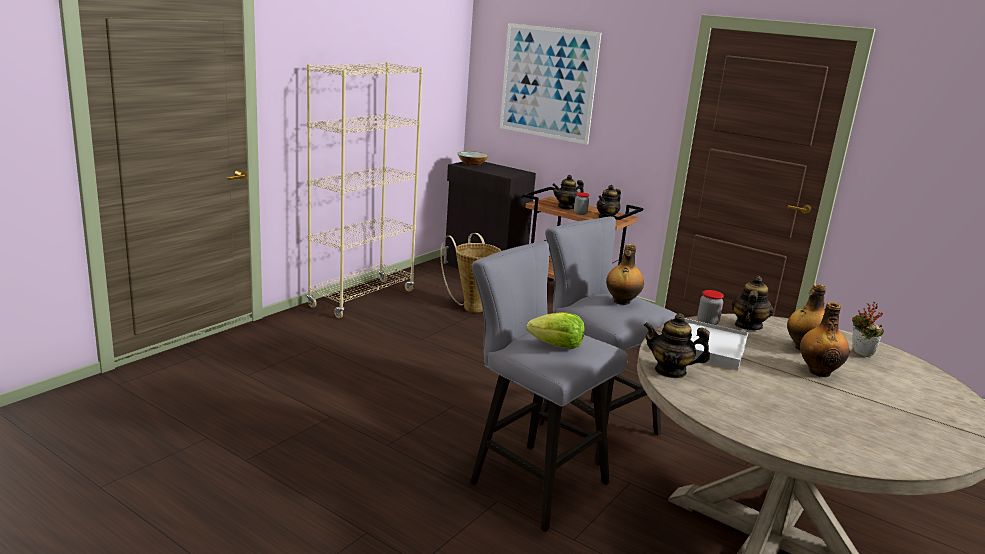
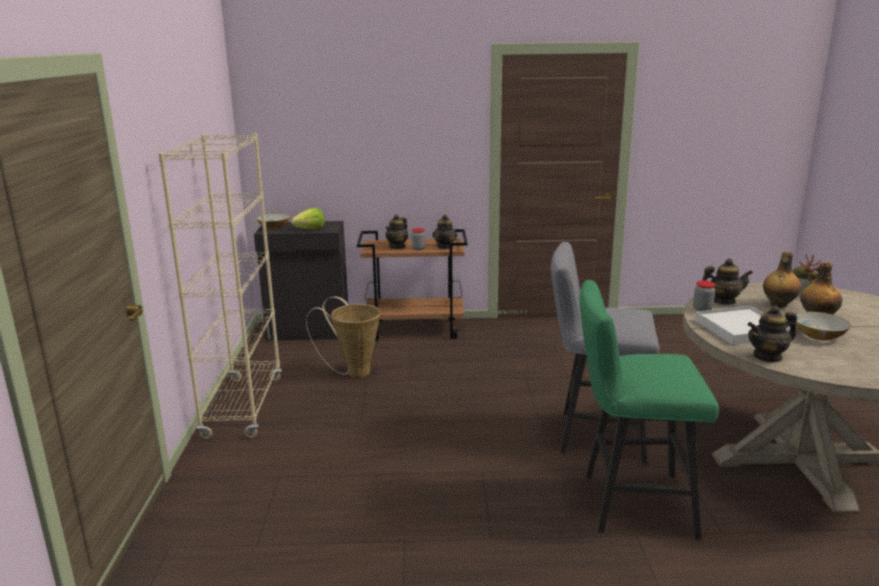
camera: 35 degrees left, 0 degrees up
grey stool [470,241,628,532] -> green stool [579,280,719,540]
picture [500,23,601,145] -> none
lettuce [526,312,585,349] -> lettuce moved to [291,208,325,229]
bottle [606,244,644,305] -> none
teapot [732,276,774,330] -> teapot turned 105 degrees clockwise [702,258,753,304]
none -> bowl [796,312,851,341]

